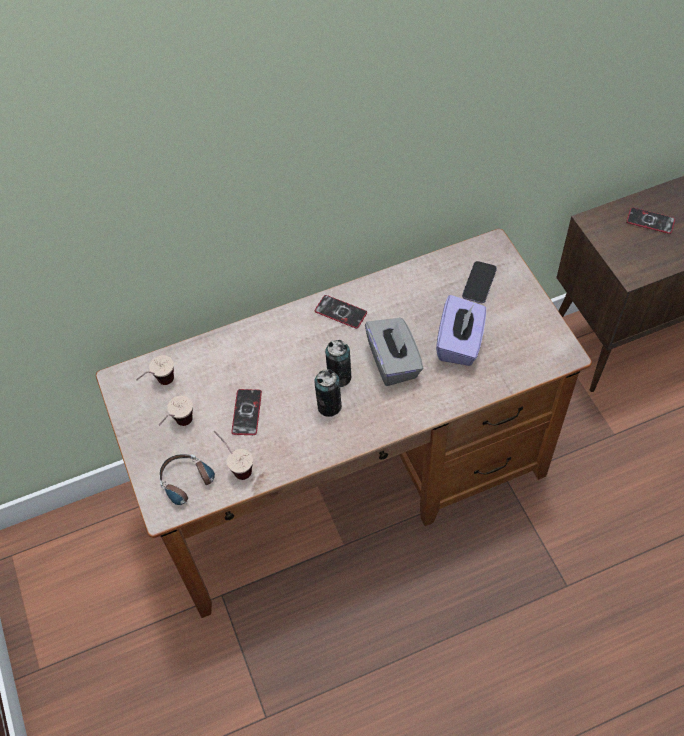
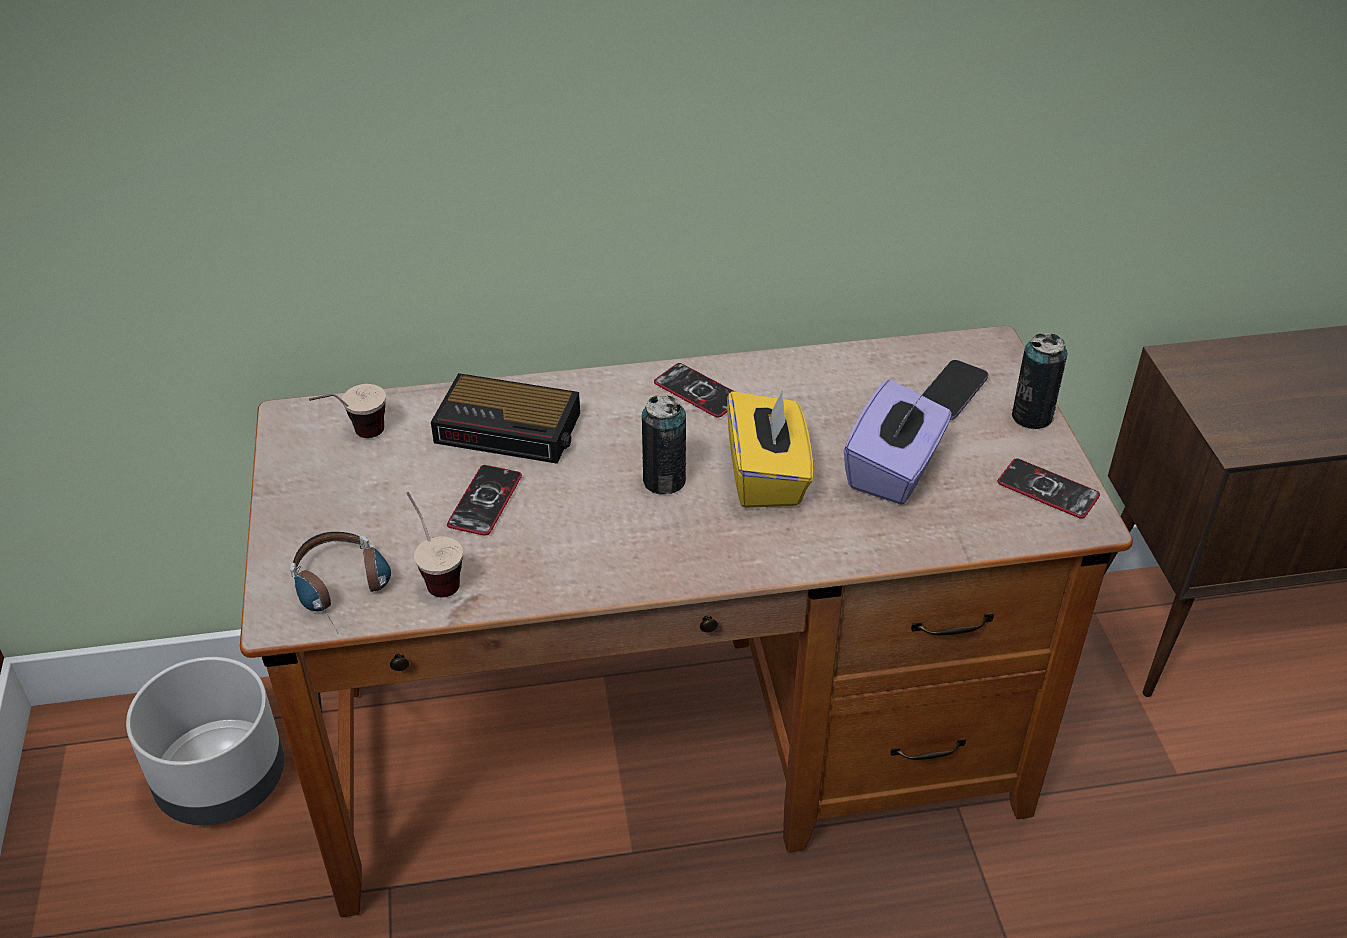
camera: 10 degrees right, 15 degrees down
cup [159,396,193,426] -> none
can [314,369,342,417] -> can moved to [1012,333,1068,429]
grey tissue box [365,318,423,386] -> yellow tissue box [727,390,813,508]
phone [627,207,675,234] -> phone moved to [998,458,1100,519]
none -> grey planter [126,657,284,825]
none -> alarm clock [431,373,580,464]

